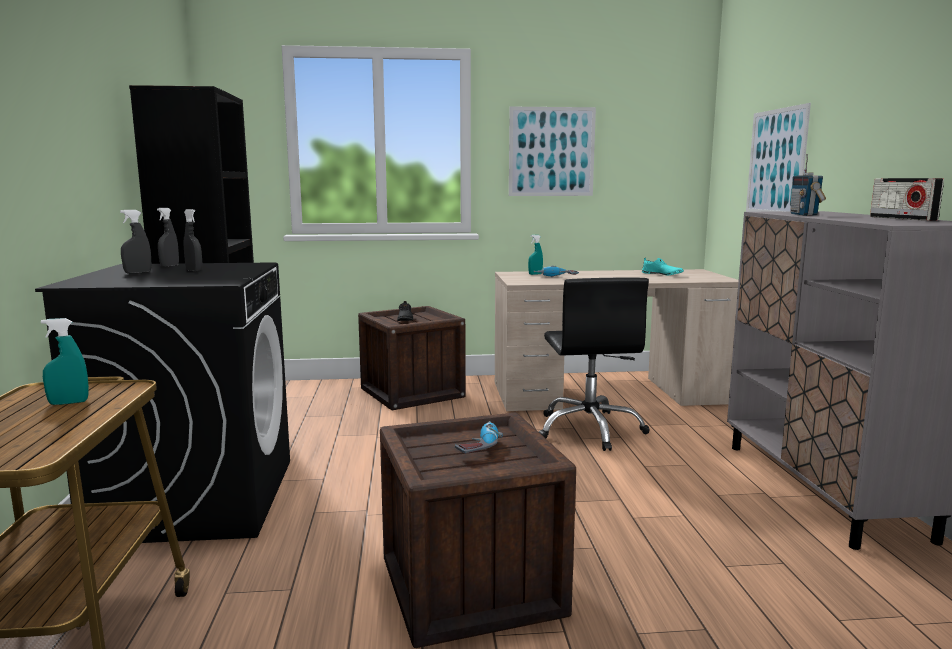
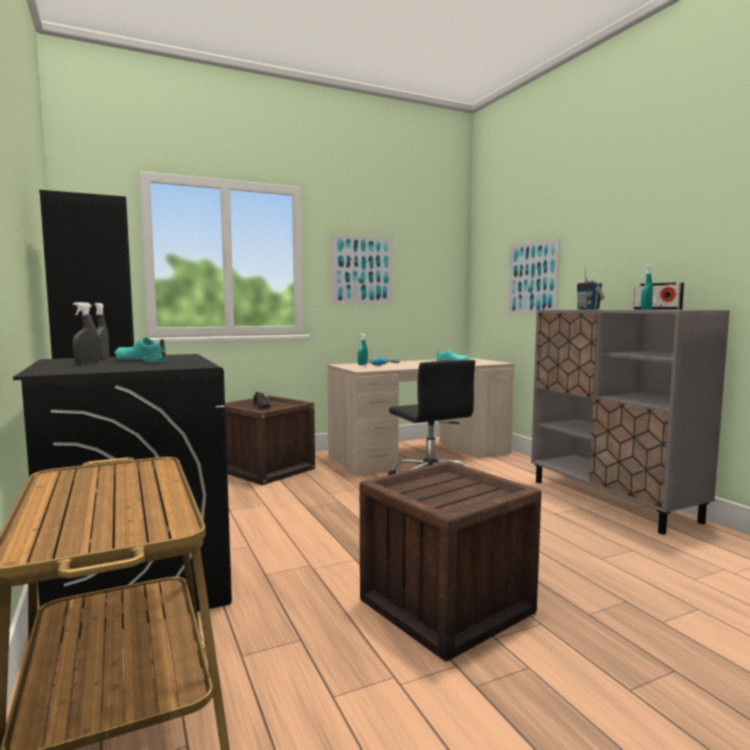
camera: 20 degrees left, 5 degrees down
turquoise spray bottle [41,318,89,405] -> turquoise spray bottle moved to [641,264,653,310]
grey spray bottle [184,209,203,272] -> turquoise shoe [115,337,168,362]
power drill [455,421,503,453] -> none

